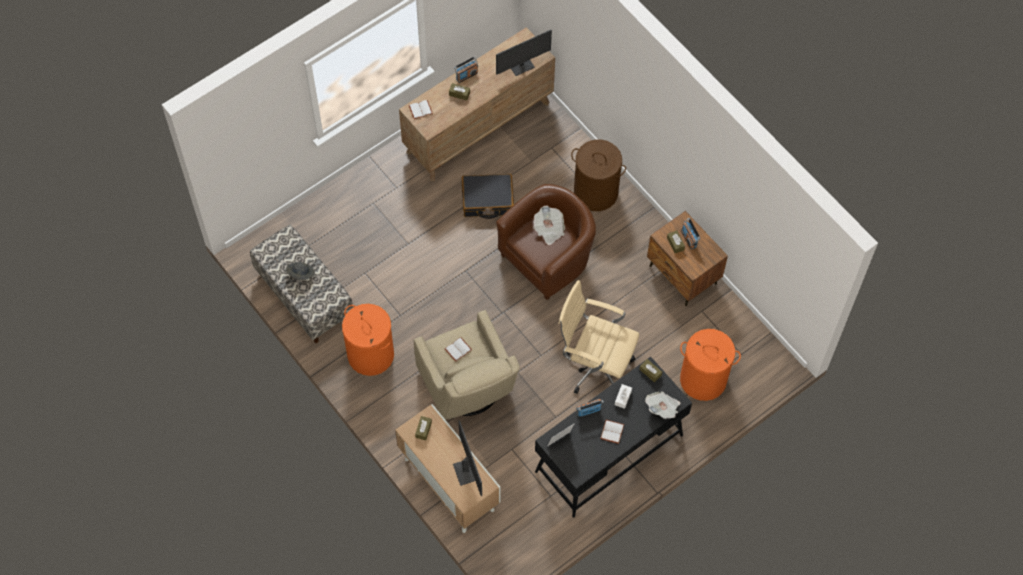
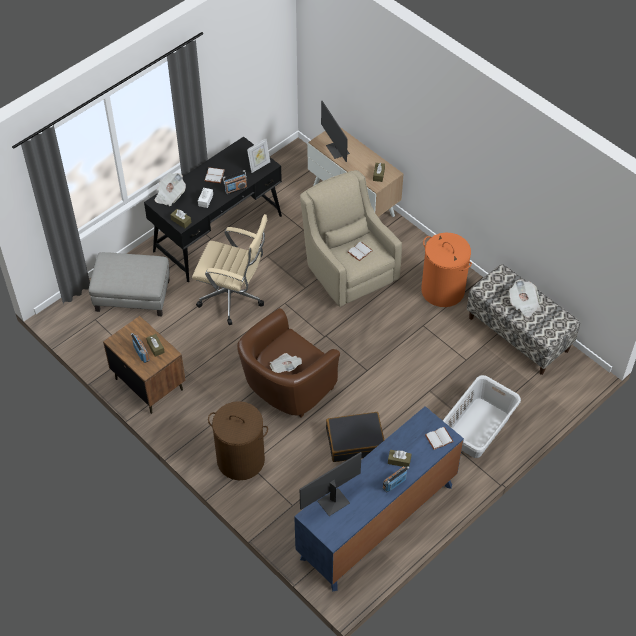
camera: 175 degrees right, 10 degrees down
grey hat [286,262,315,280] -> newspaper [509,280,541,318]
brown dresser [399,27,555,181] -> blue dresser [294,406,464,591]
orange laundry basket [680,329,741,401] -> grey ottoman [89,252,170,316]
none -> grey laundry basket [443,375,521,458]

